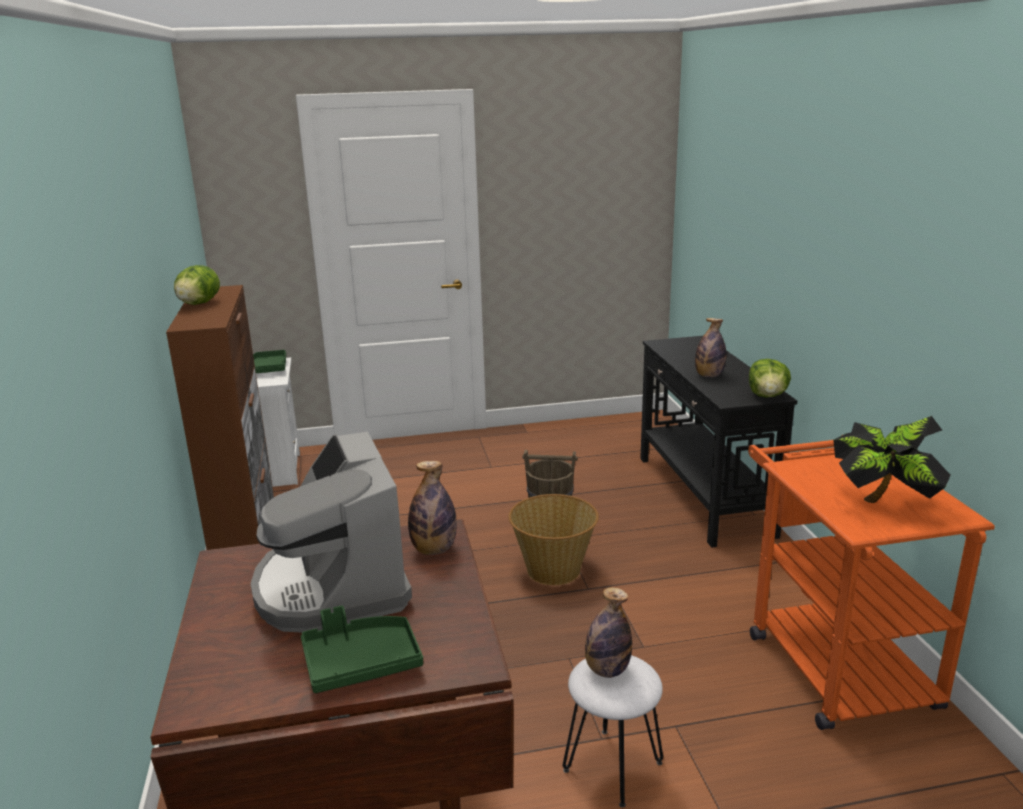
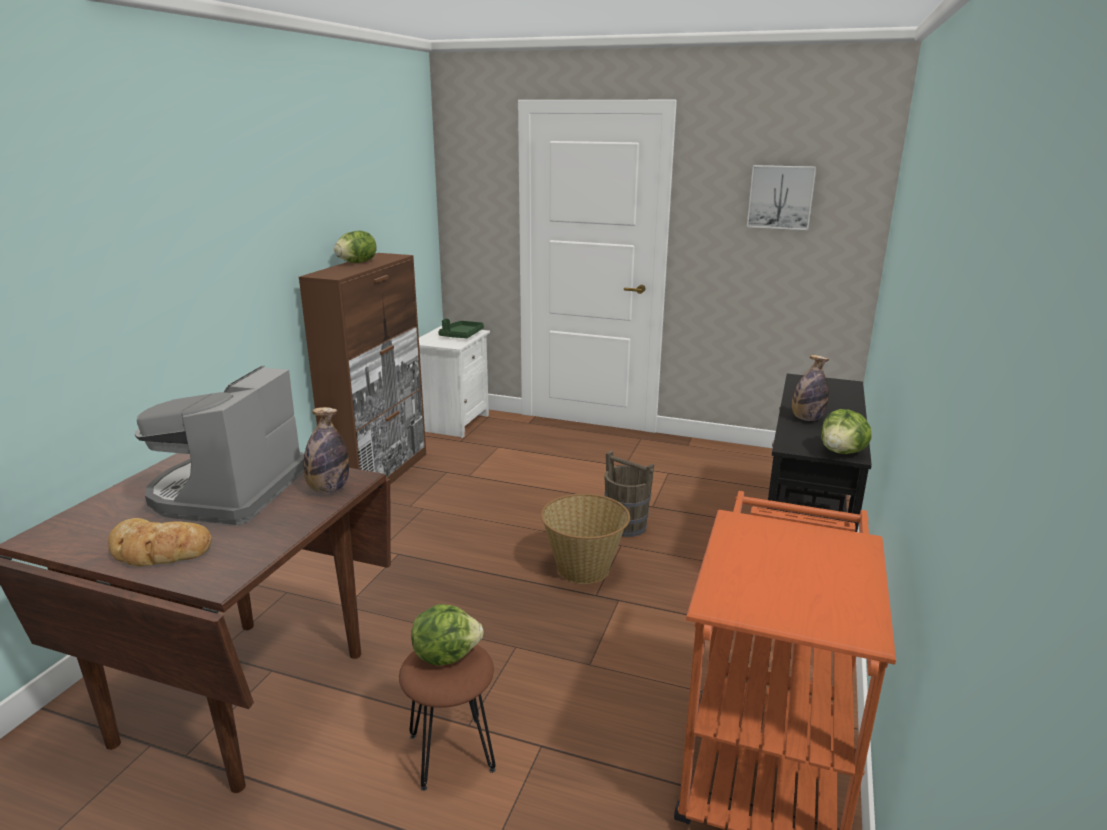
camera: 30 degrees right, 0 degrees up
green tray [301,606,423,693] -> bread [108,518,212,567]
white stool [563,655,663,808] -> brown stool [399,645,496,791]
bottle [585,587,632,678] -> lettuce [411,604,484,666]
potted plant [833,416,951,503] -> none
none -> picture [747,165,816,230]

